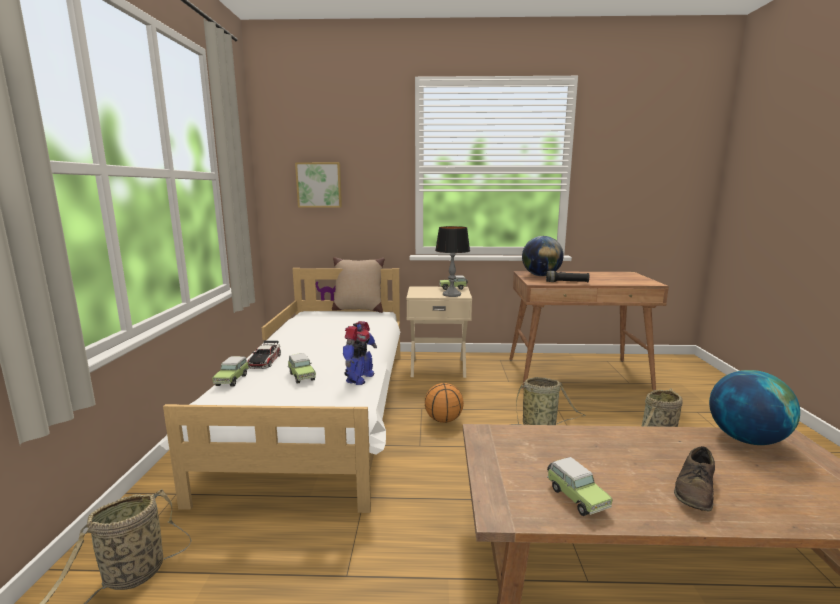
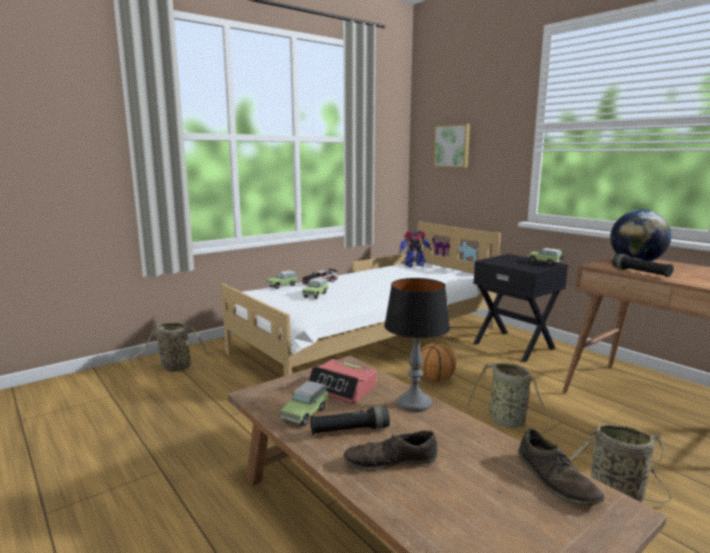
camera: 50 degrees right, 0 degrees up
beige pillow [332,257,385,313] -> none
toy robot [343,321,377,385] -> toy robot moved to [399,231,432,267]
beige nightstand [406,286,472,378] -> black nightstand [473,254,568,362]
table lamp [435,226,470,297] -> table lamp moved to [384,278,450,412]
globe [709,370,800,445] -> brown shoe [518,429,605,505]
none -> alarm clock [308,359,376,404]
none -> black flashlight [310,406,390,435]

